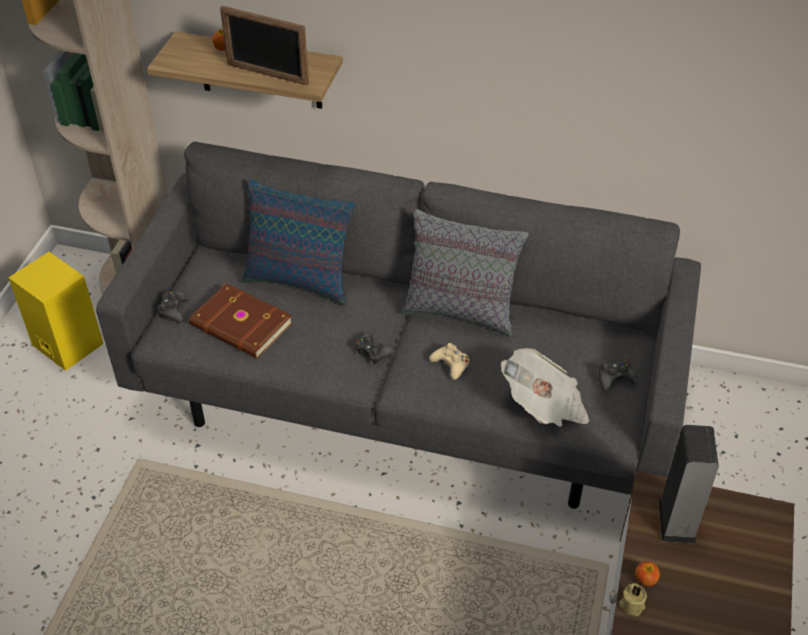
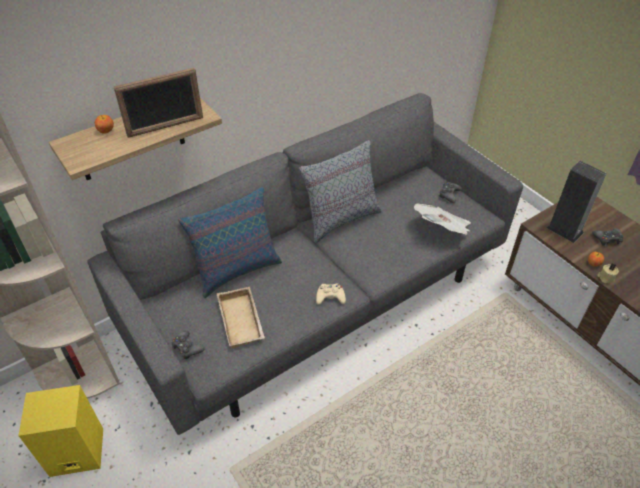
camera: 50 degrees left, 0 degrees up
brown book [189,283,293,358] -> beige tray [217,287,265,349]
black game controller [355,332,395,365] -> black game controller moved to [592,228,623,247]
beige game controller [429,343,469,380] -> beige game controller moved to [316,283,346,305]

